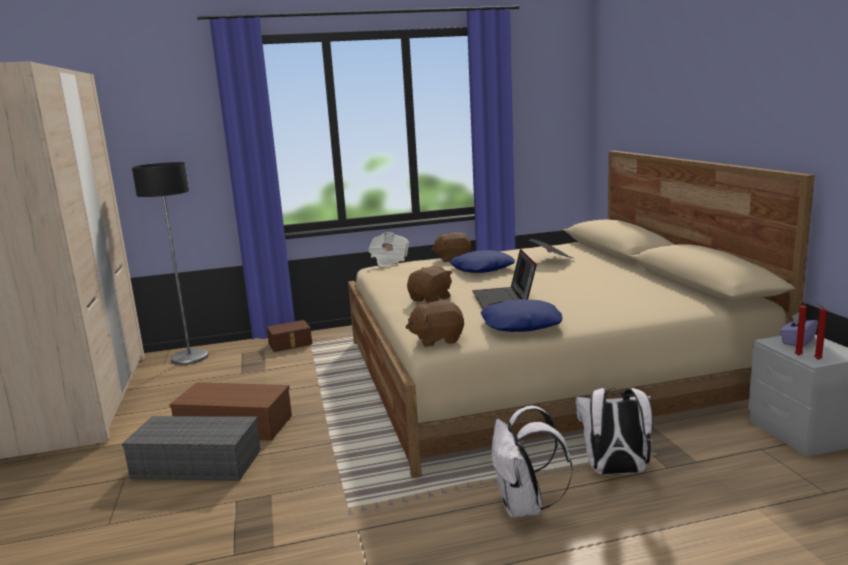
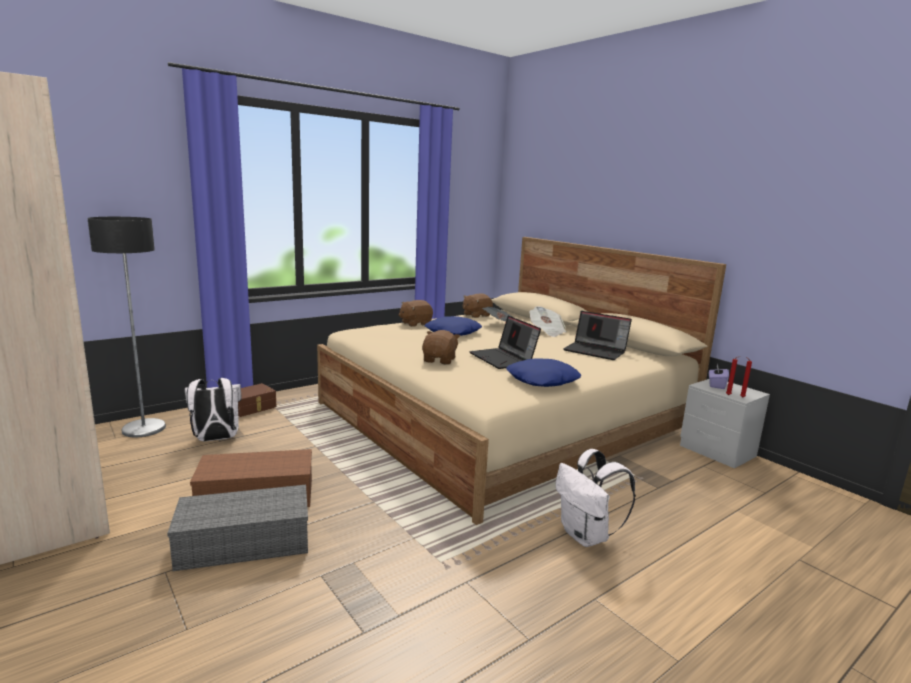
camera: 25 degrees left, 0 degrees up
newspaper [368,232,409,266] -> newspaper moved to [529,306,567,337]
brown plush toy [406,300,464,347] -> brown plush toy moved to [463,294,493,318]
white backpack [575,388,653,475] -> white backpack moved to [185,378,242,441]
none -> laptop [563,311,632,360]

